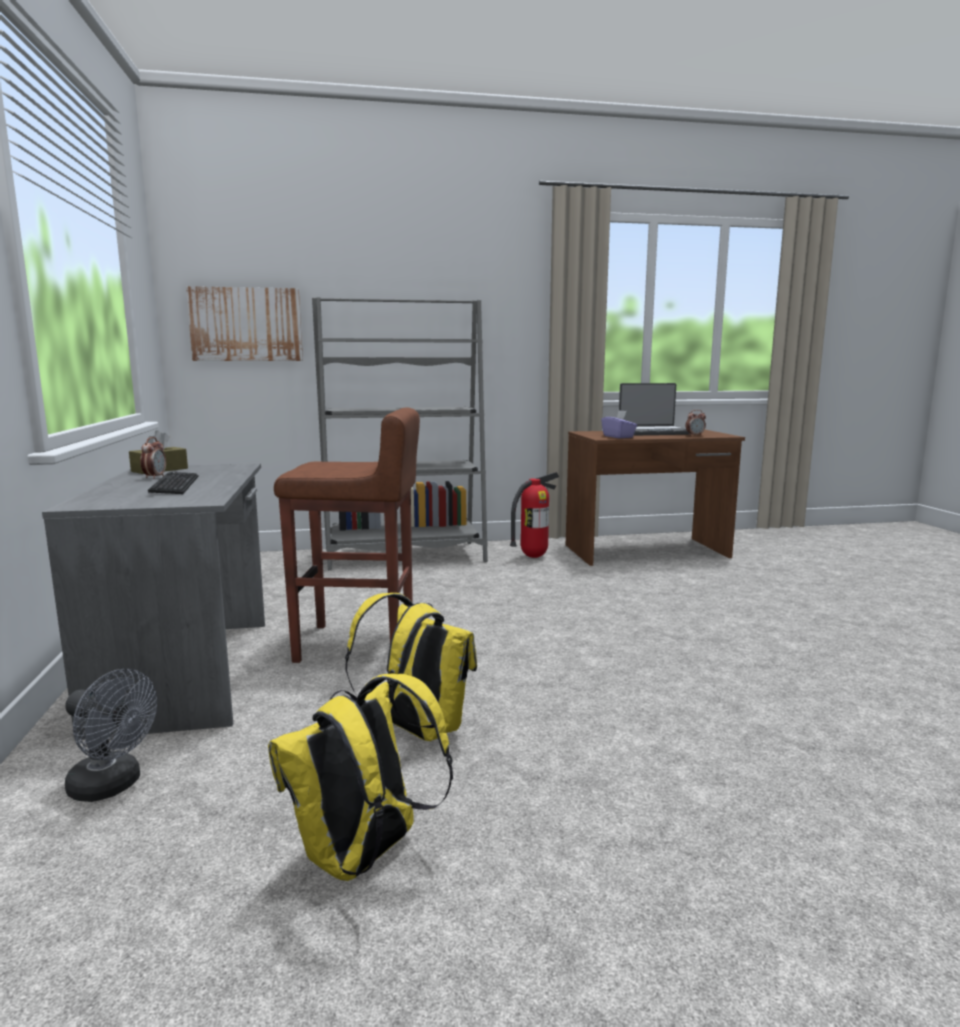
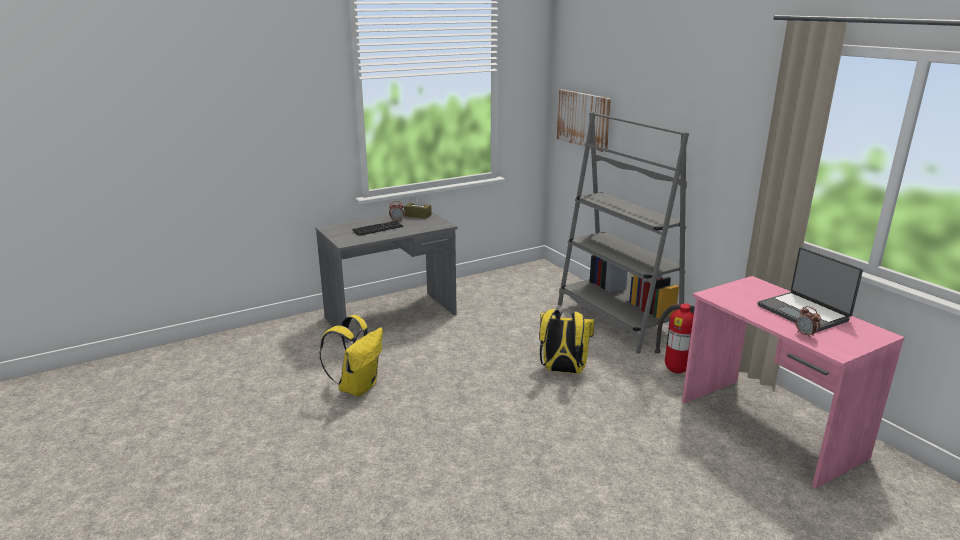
camera: 70 degrees right, 10 degrees up
grey fan [65,669,157,802] -> none
yellow backpack [268,673,453,881] -> yellow backpack moved to [539,309,594,374]
brown stool [274,407,420,663] -> none
brown desk [566,430,745,566] -> pink desk [682,276,905,489]
purple tissue box [601,410,637,438] -> none

